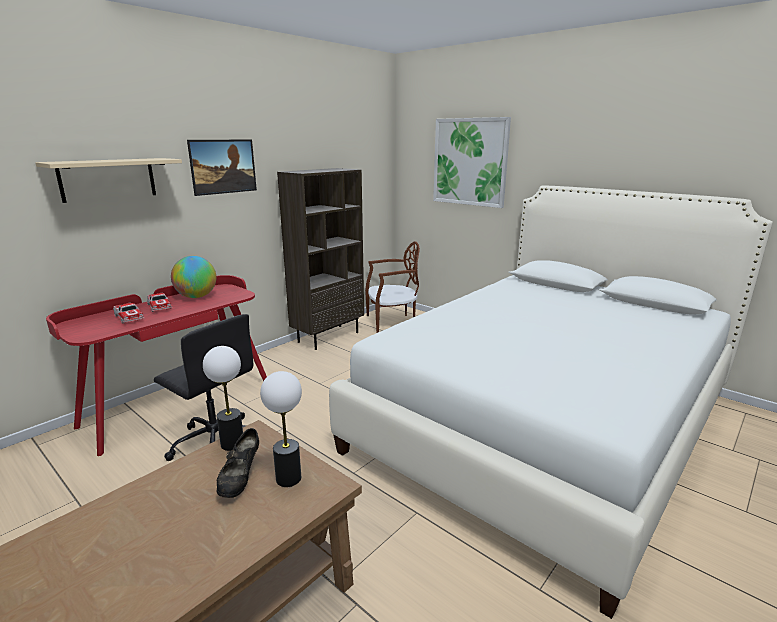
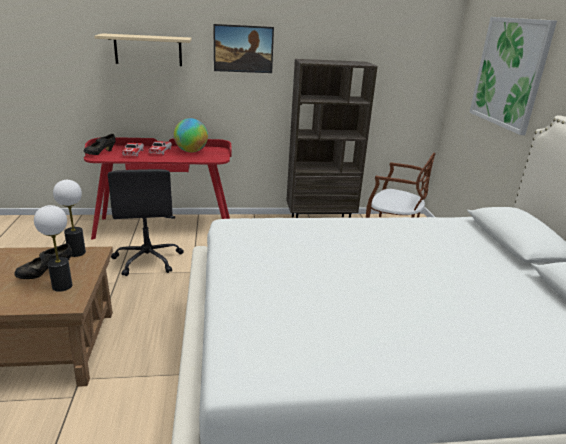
camera: 40 degrees right, 5 degrees up
none -> black shoe [84,134,116,155]

